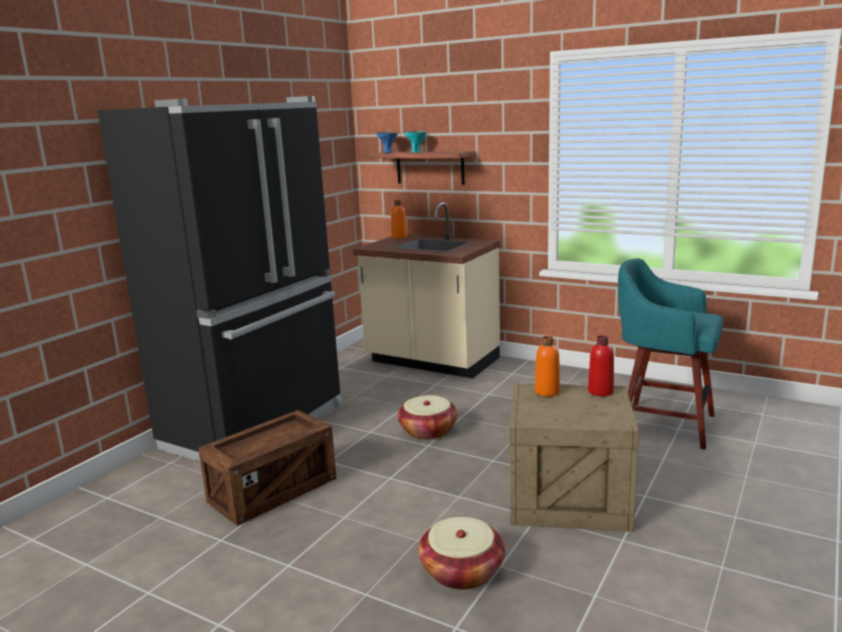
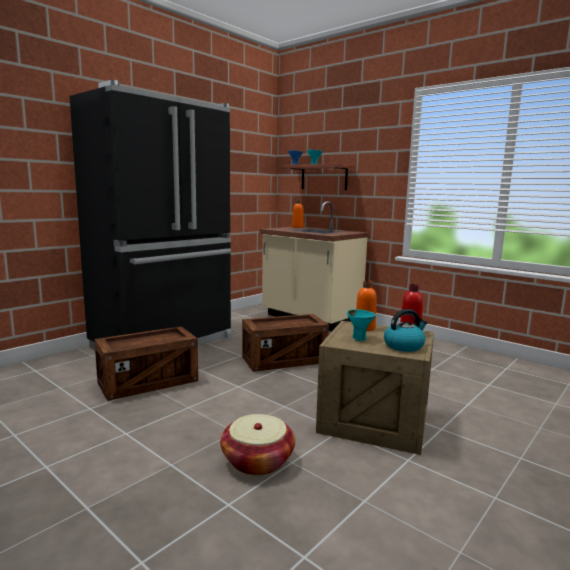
camera: 10 degrees right, 5 degrees down
basket [397,395,458,440] -> crate [242,314,329,372]
turquoise stool [618,258,723,449] -> none
none -> turquoise bowl [347,309,376,341]
none -> kettle [384,309,427,352]

